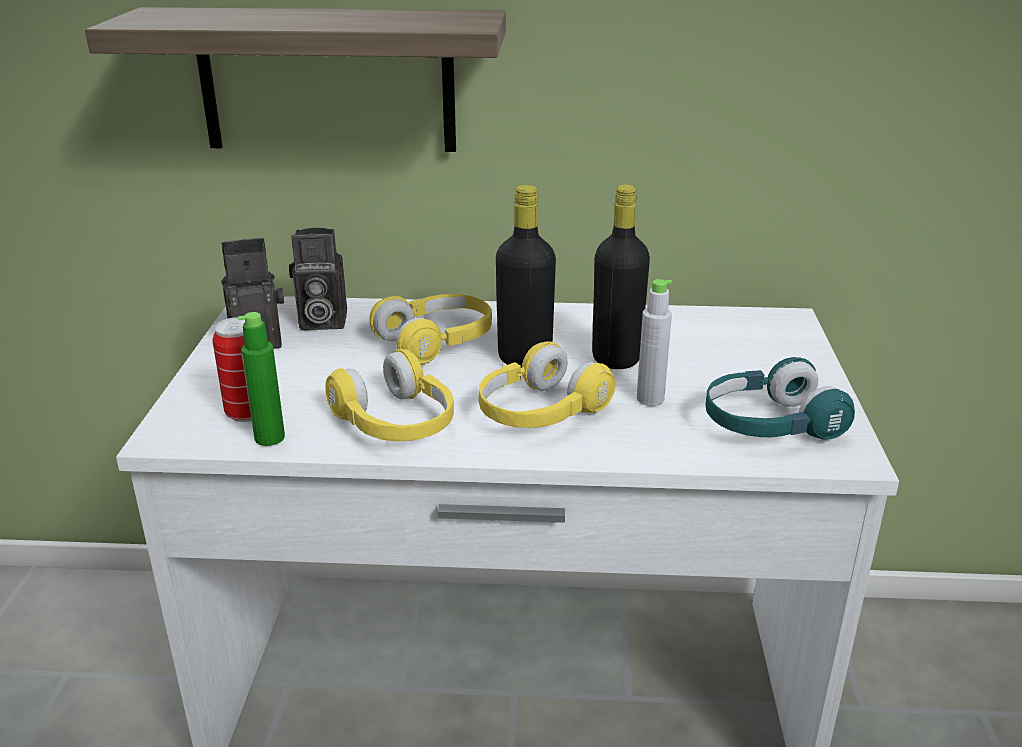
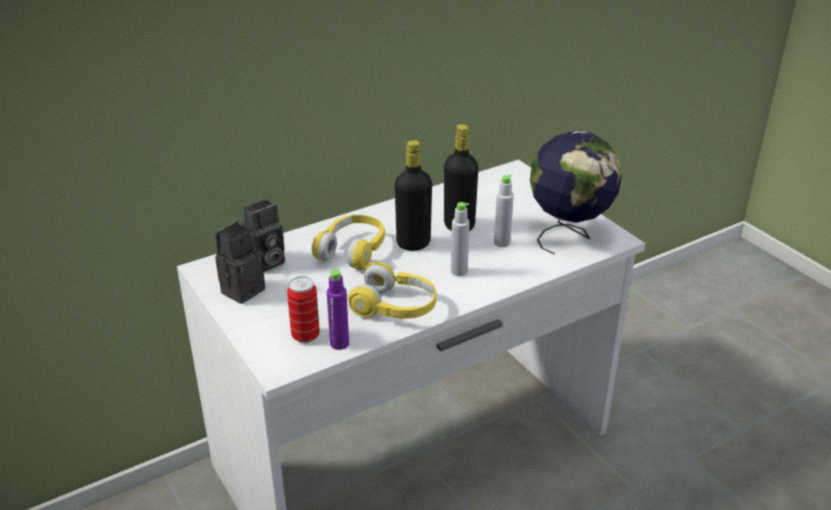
camera: 35 degrees left, 5 degrees up
shelf [85,7,506,152] -> none
green bottle [238,312,285,446] -> purple bottle [327,270,349,350]
yellow headphones [479,341,616,428] -> grey bottle [451,202,470,276]
turquoise headphones [705,357,855,440] -> globe [530,131,622,255]

